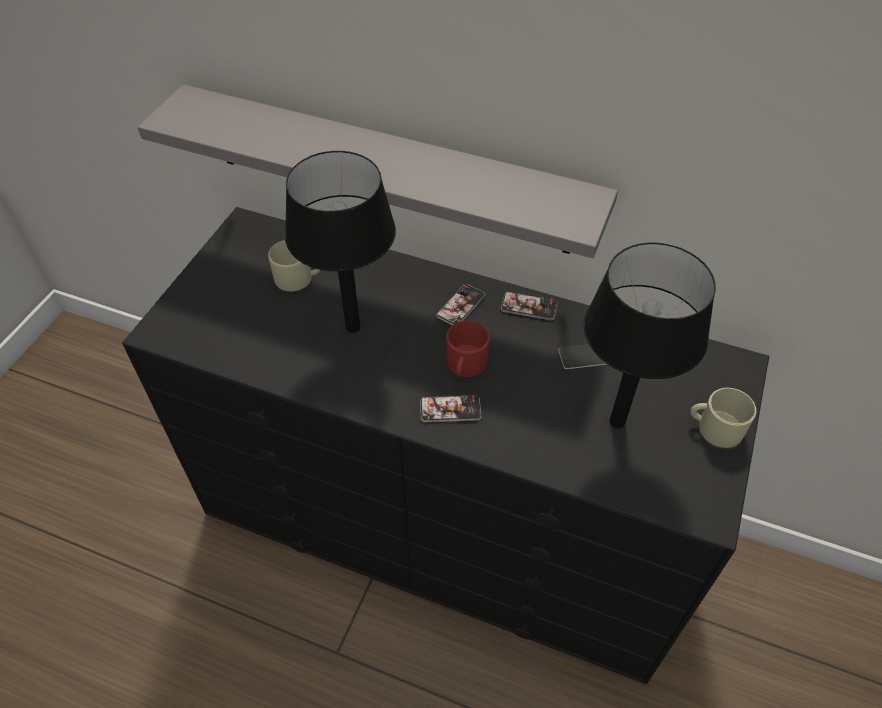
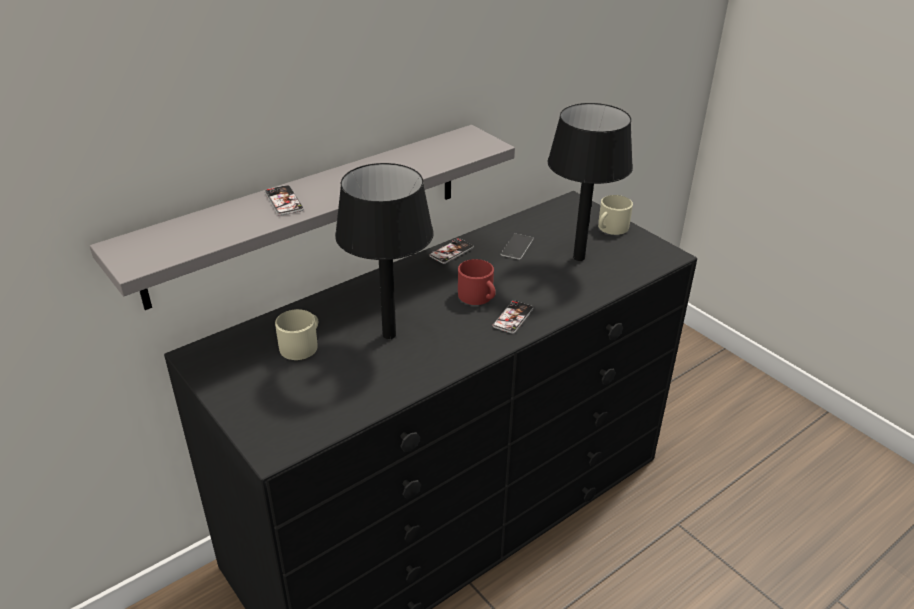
camera: 60 degrees left, 15 degrees down
phone [436,284,485,325] -> phone moved to [265,185,304,216]

